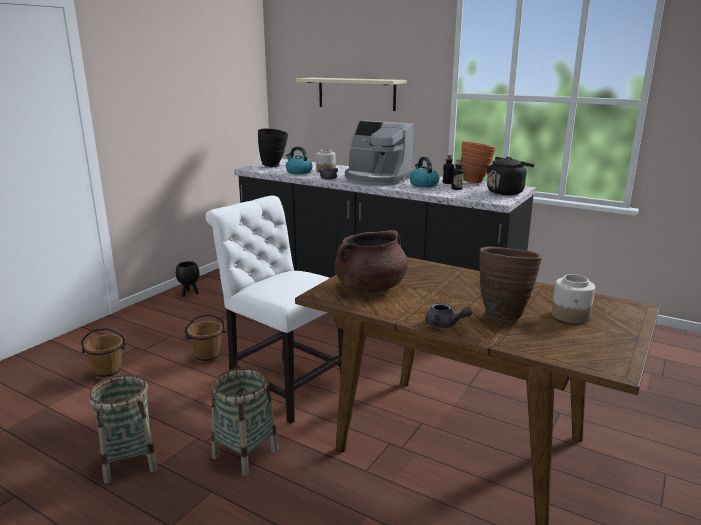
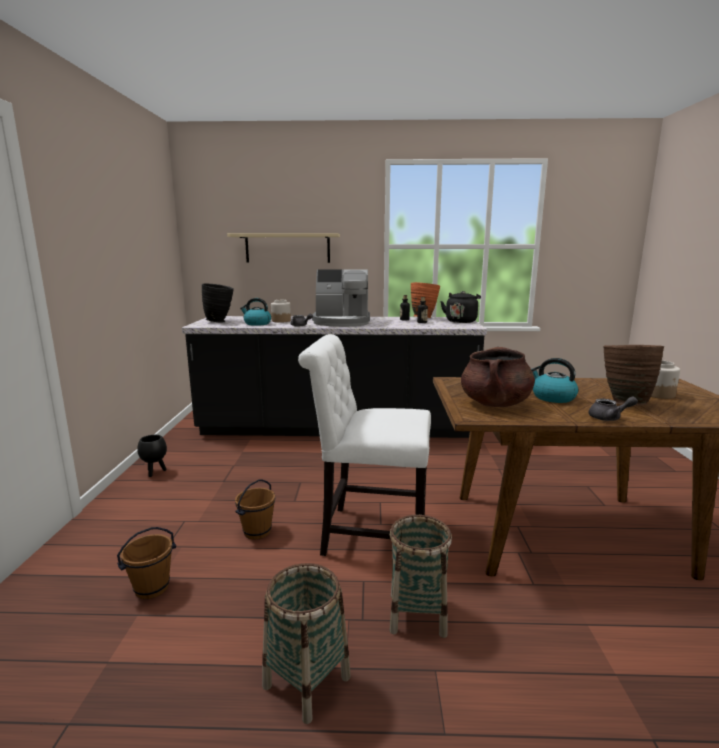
camera: 30 degrees left, 5 degrees down
kettle [410,157,440,188] -> kettle moved to [531,358,579,403]

